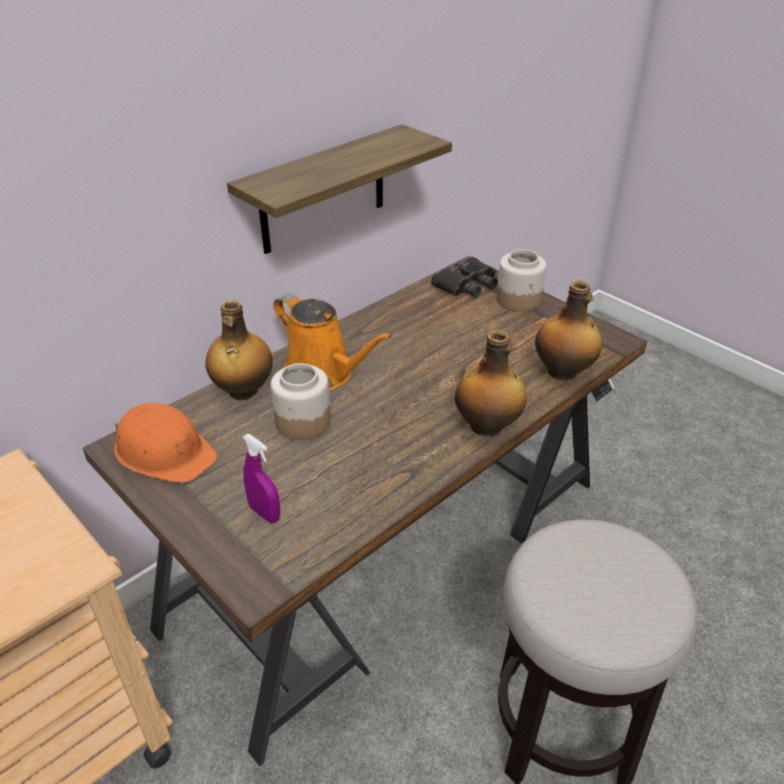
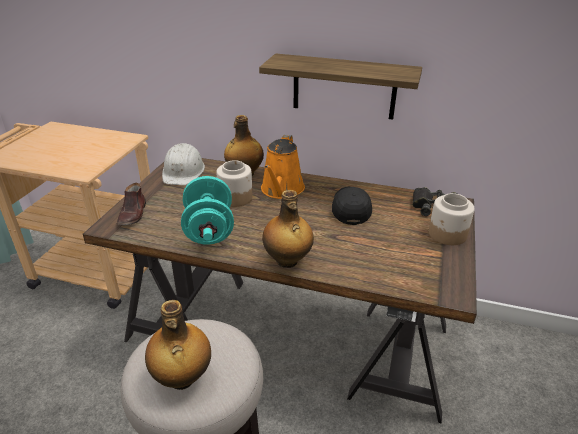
camera: 60 degrees right, 5 degrees down
orange hard hat [114,403,218,483] -> white hard hat [162,143,205,185]
purple spray bottle [243,434,280,523] -> none
bottle [535,280,602,381] -> bottle moved to [145,300,211,390]
none -> brown shoe [117,183,146,225]
none -> turquoise dumbbell [181,176,234,245]
none -> black cap [332,187,372,225]

